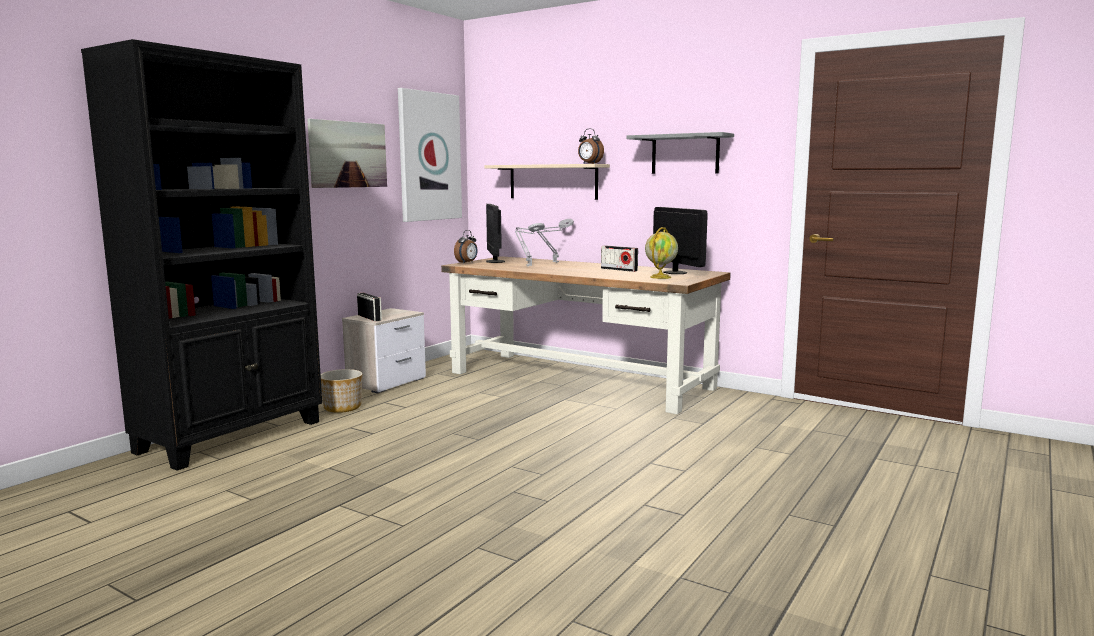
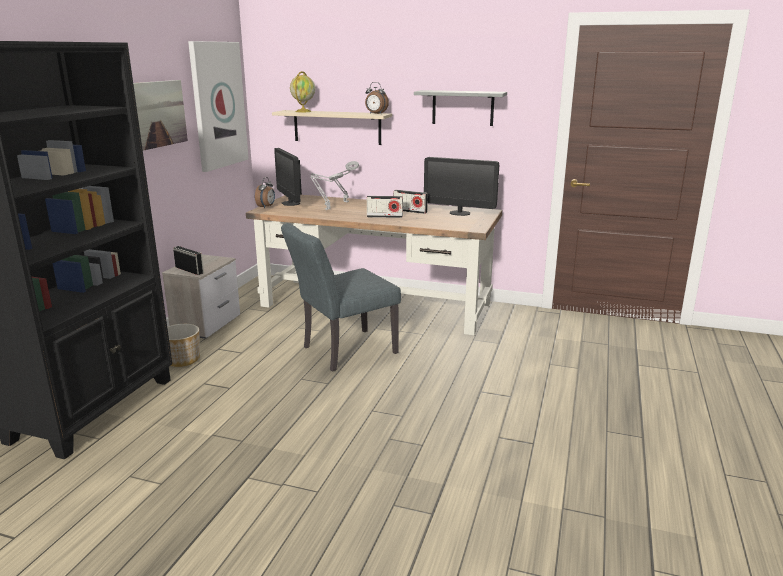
camera: 15 degrees left, 10 degrees up
globe [645,227,678,279] -> globe moved to [290,71,315,112]
monitor [653,207,708,274] -> monitor turned 150 degrees clockwise [424,157,499,216]
none -> grey chair [281,223,401,371]
none -> radio [367,196,403,218]

